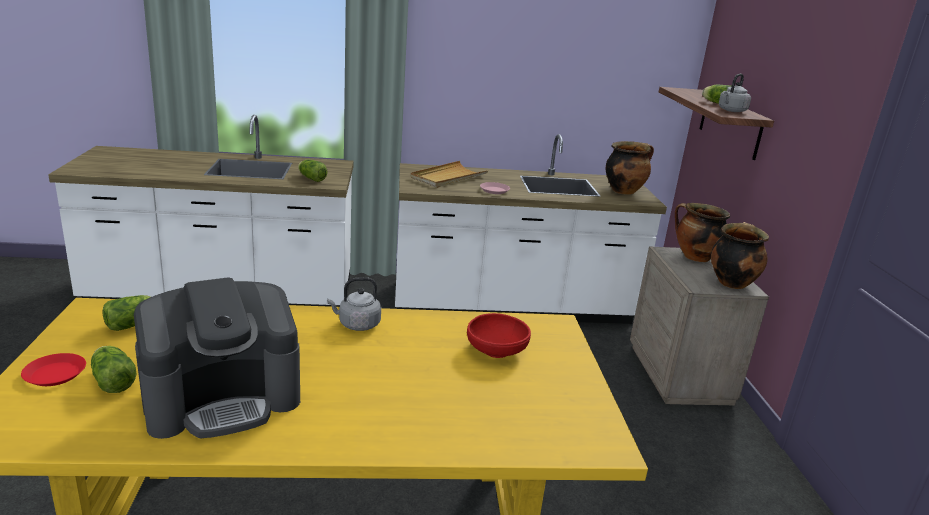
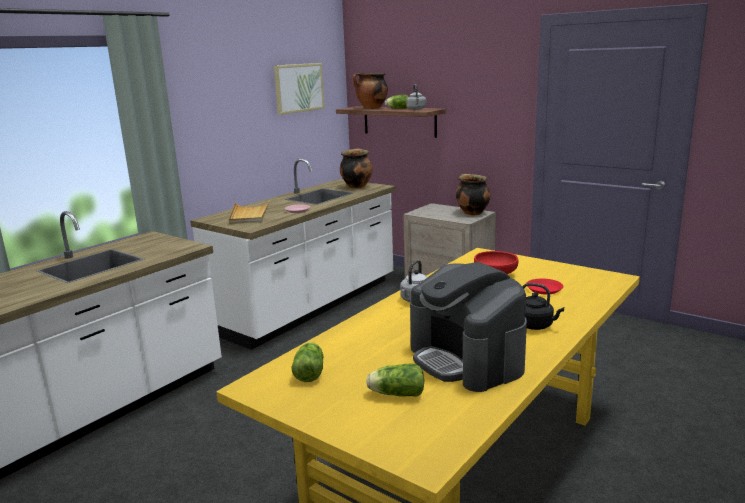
camera: 45 degrees left, 5 degrees down
red plate [21,353,86,386] -> red plate moved to [527,279,563,295]
coffee machine [134,277,300,439] -> coffee machine turned 135 degrees clockwise [410,262,527,392]
lettuce [298,159,327,182] -> none
cooking pot [675,203,730,262] -> cooking pot moved to [352,73,388,109]
none -> picture [274,63,325,115]
none -> black kettle [522,283,564,330]

